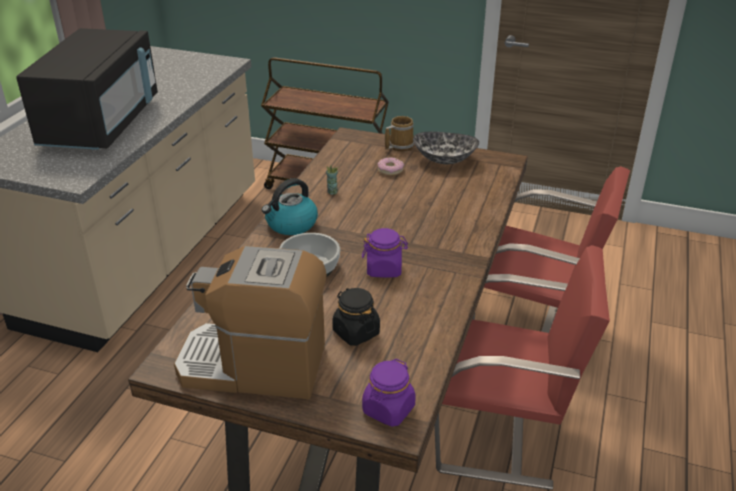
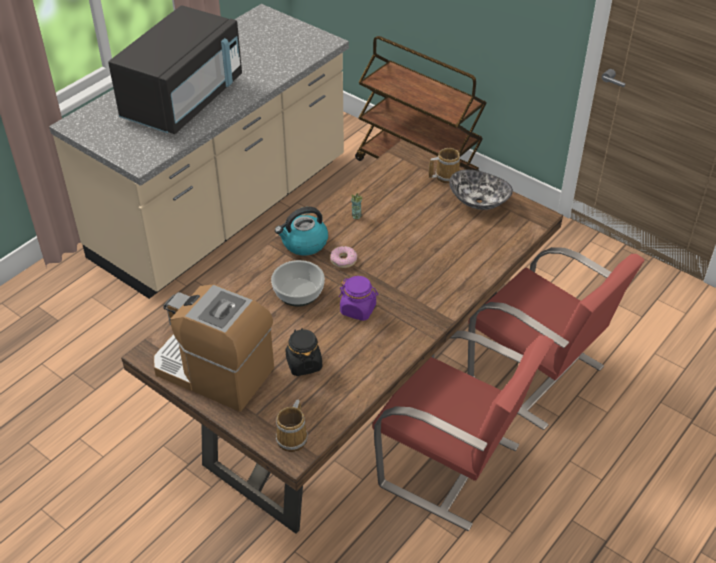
camera: 20 degrees right, 10 degrees up
purple jar [362,359,416,427] -> mug [276,400,308,452]
donut [378,157,404,176] -> donut moved to [330,246,357,268]

